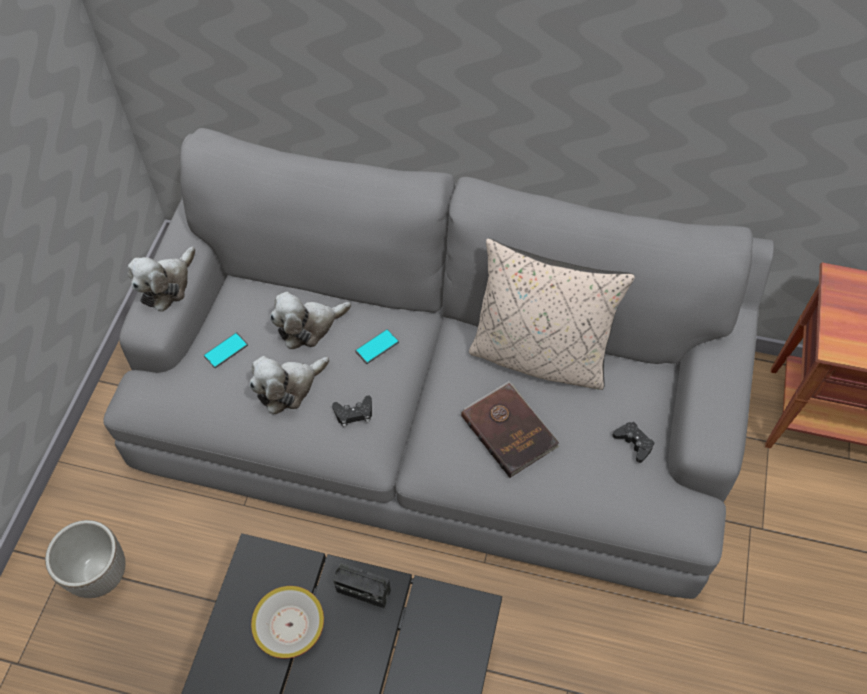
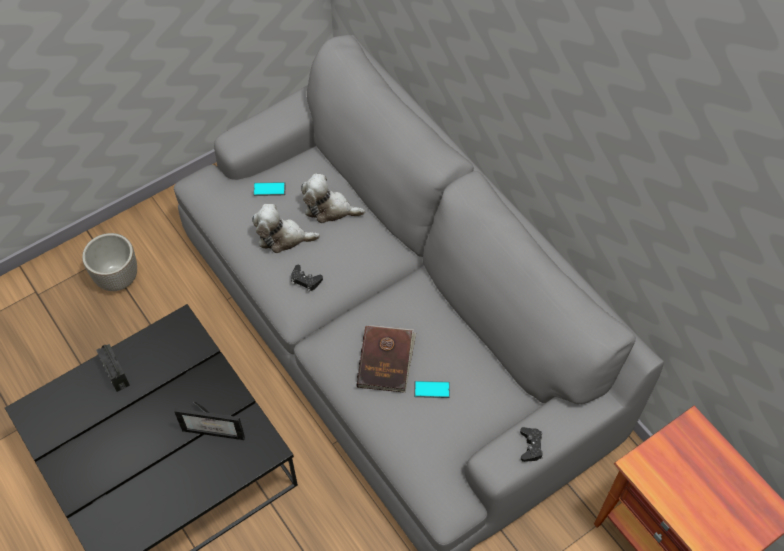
camera: 40 degrees right, 0 degrees up
plush toy [128,246,195,312] -> none
bowl [251,586,324,659] -> none
radio [333,563,391,608] -> radio moved to [96,344,130,392]
phone [355,329,399,364] -> phone moved to [414,381,450,398]
beige pillow [469,238,635,390] -> none
black game controller [612,422,655,463] -> black game controller moved to [520,427,543,462]
none -> picture frame [174,402,245,440]

